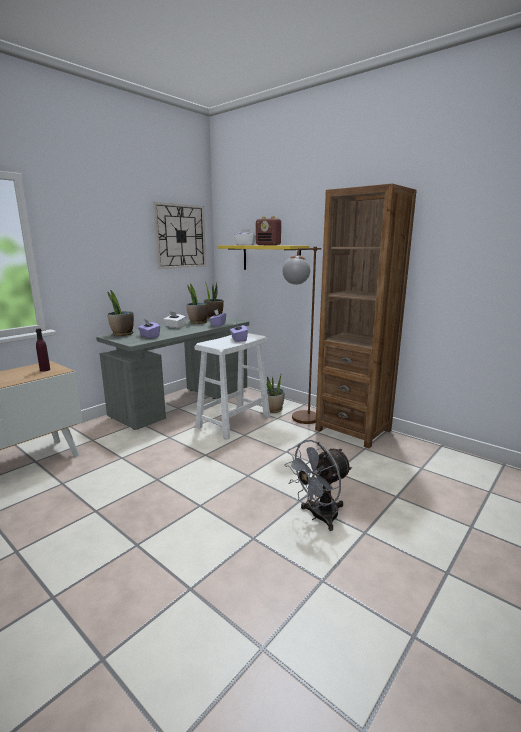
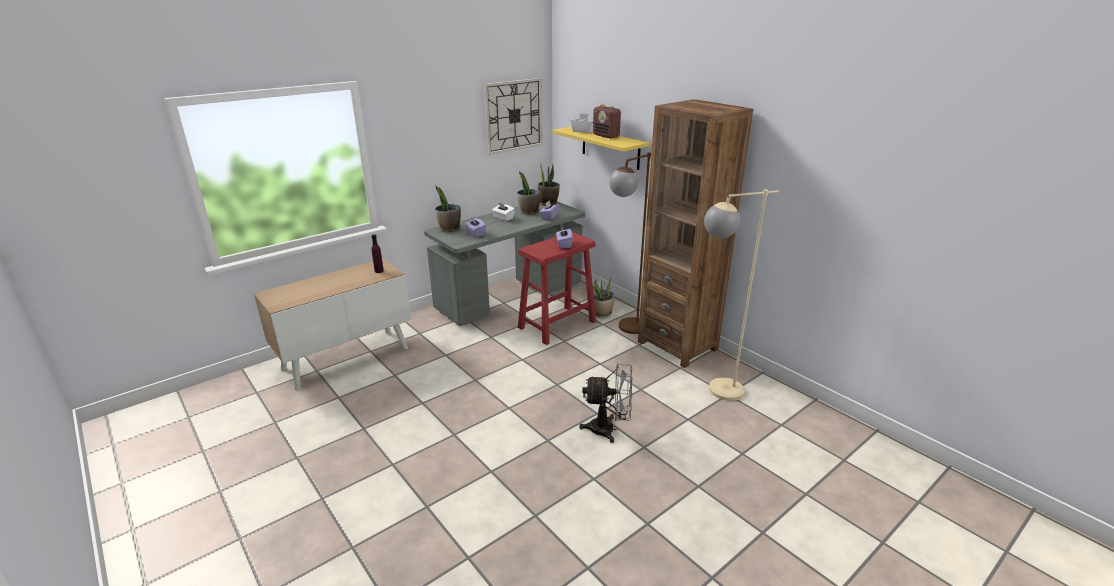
camera: 10 degrees right, 10 degrees up
white stool [194,333,270,440] -> red stool [518,232,596,345]
grey fan [284,440,352,531] -> grey fan turned 150 degrees counterclockwise [579,363,633,443]
none -> beige floor lamp [704,189,779,401]

